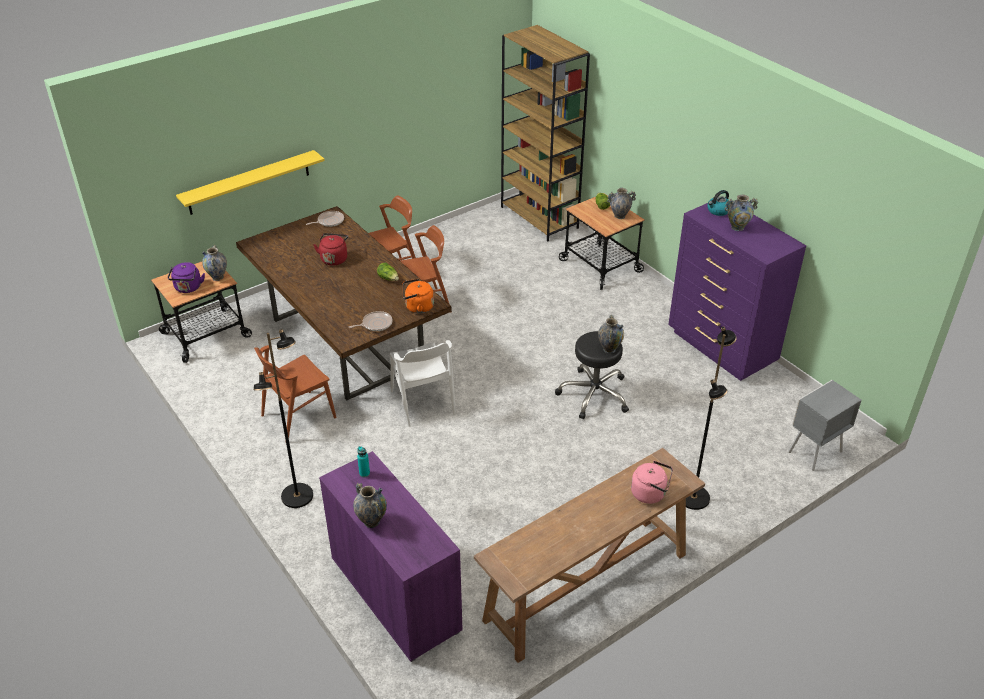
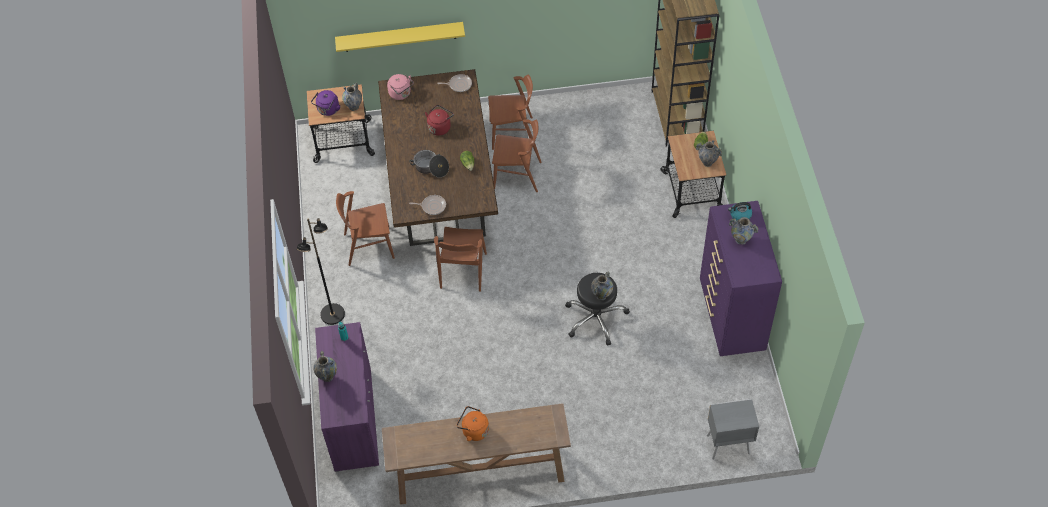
camera: 30 degrees right, 15 degrees up
white chair [390,340,456,427] -> brown chair [434,227,487,292]
orange kettle [402,279,434,314] -> orange kettle moved to [457,406,489,441]
pink kettle [631,461,673,504] -> pink kettle moved to [387,74,414,100]
black floor lamp [686,326,737,510] -> none
none -> cooking pot [409,150,449,178]

